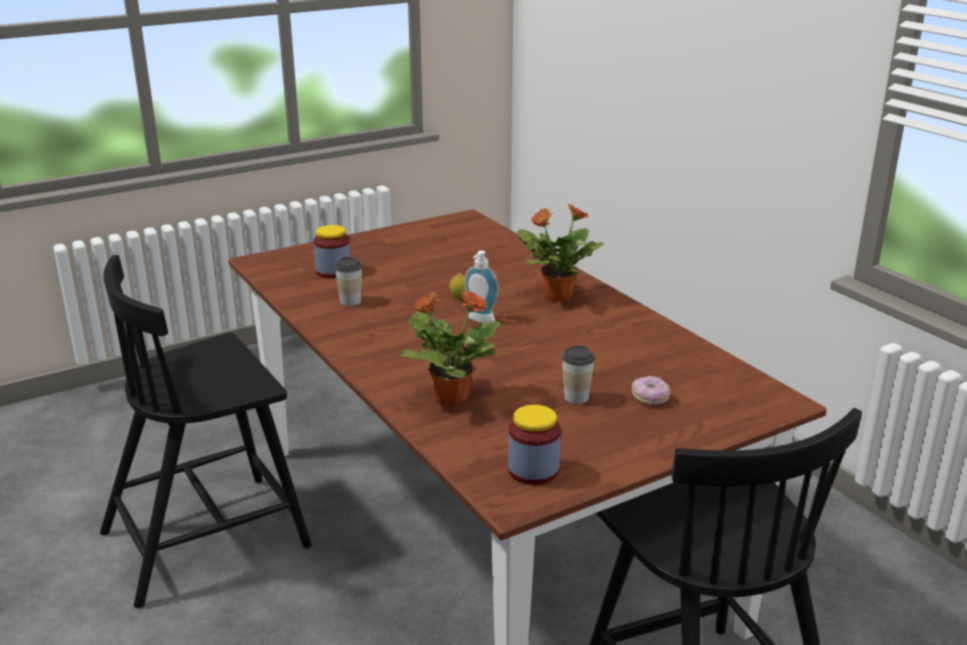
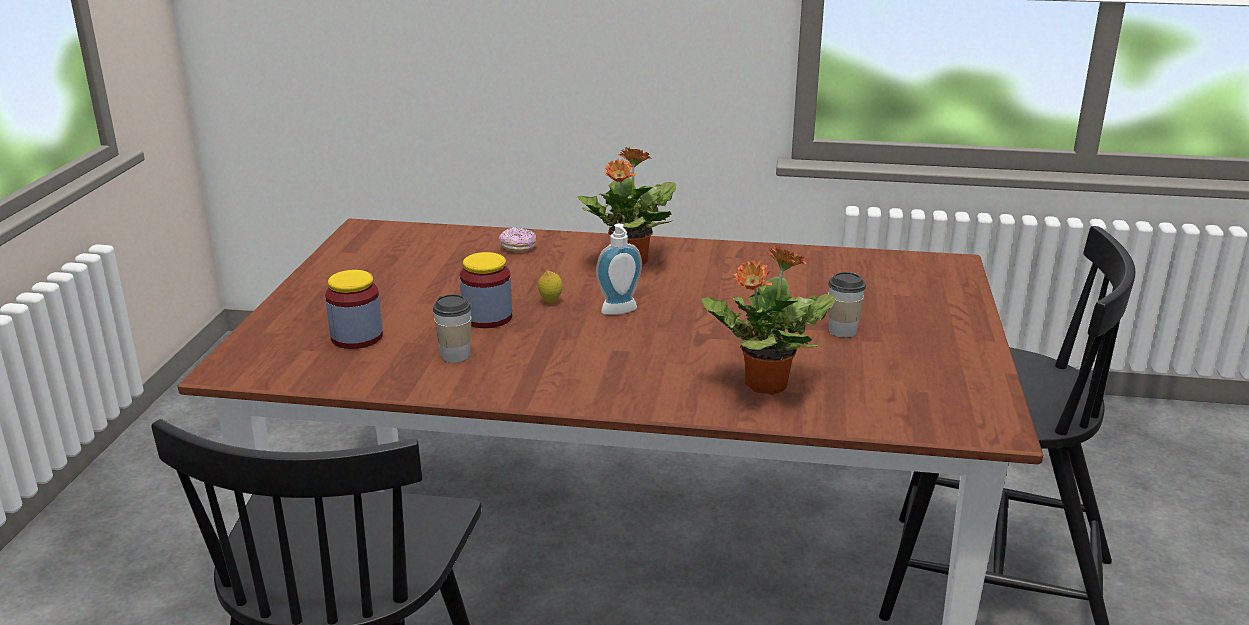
camera: 50 degrees left, 0 degrees up
jar [508,405,561,485] -> jar moved to [460,252,512,328]
donut [632,376,670,405] -> donut moved to [499,227,536,252]

